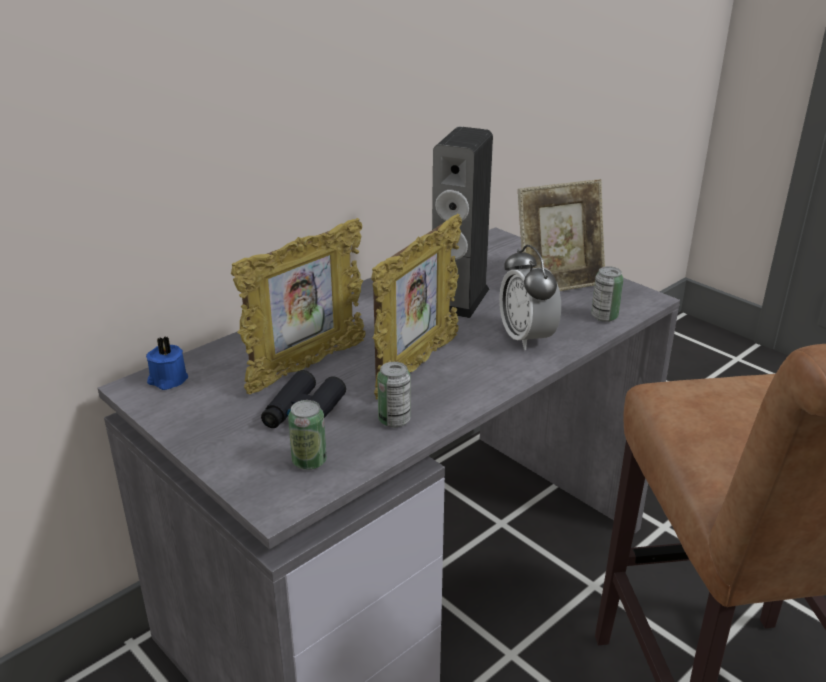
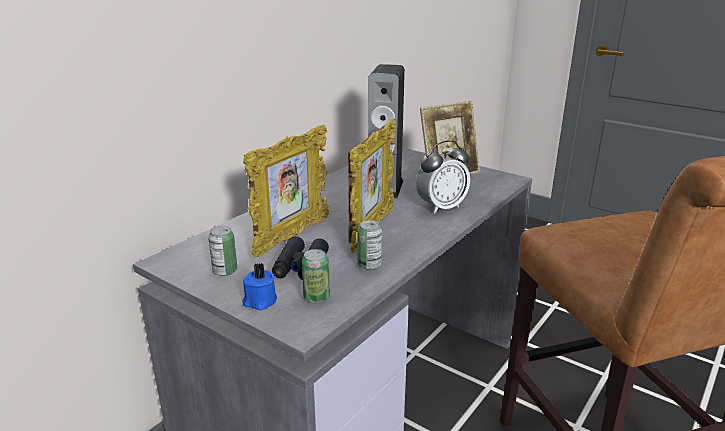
camera: 10 degrees left, 5 degrees down
blue candle [146,337,188,390] -> blue candle moved to [243,263,277,311]
alarm clock [499,245,561,350] -> alarm clock turned 90 degrees counterclockwise [416,140,470,214]
can [591,266,623,322] -> can moved to [208,226,237,276]

